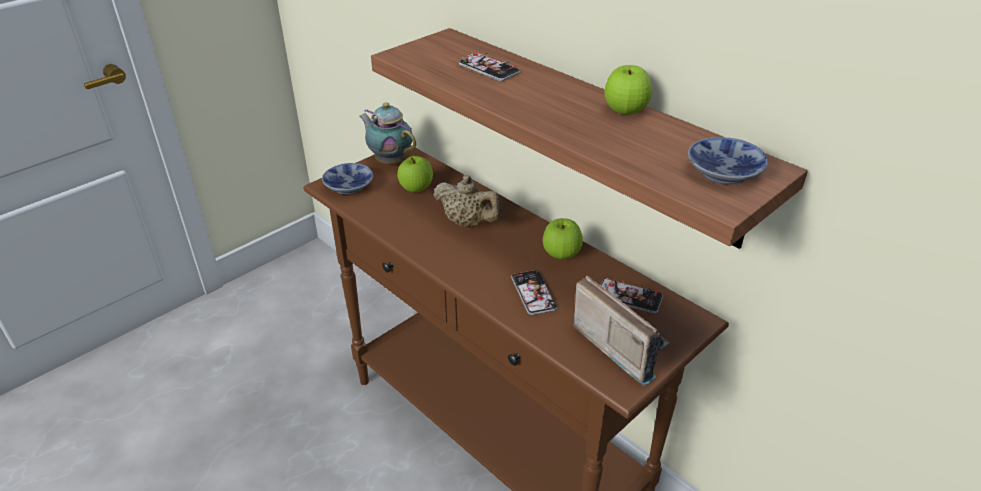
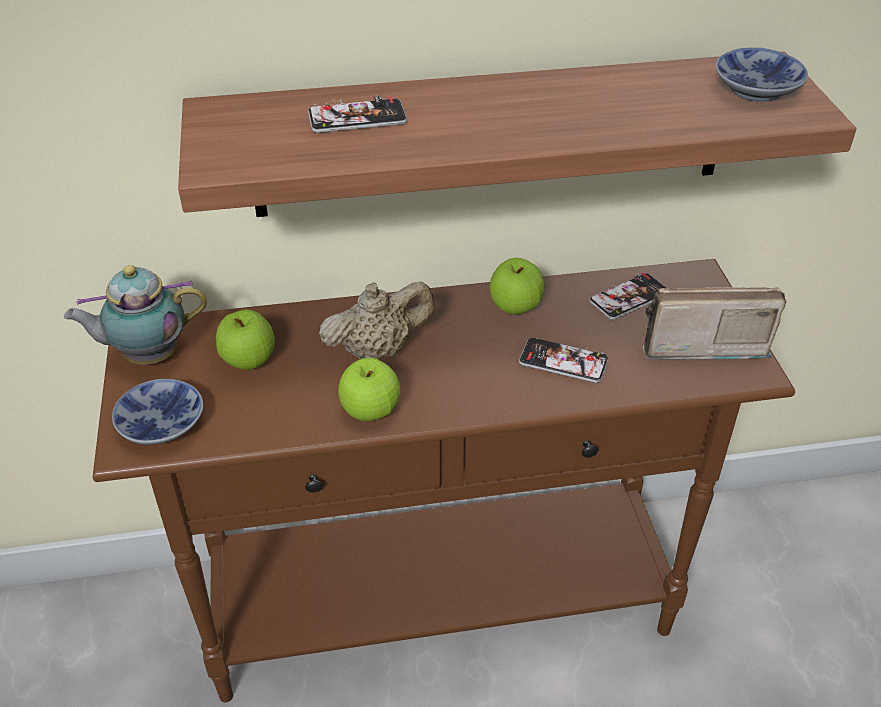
camera: 55 degrees left, 5 degrees up
apple [604,65,652,115] -> apple moved to [338,358,400,421]

